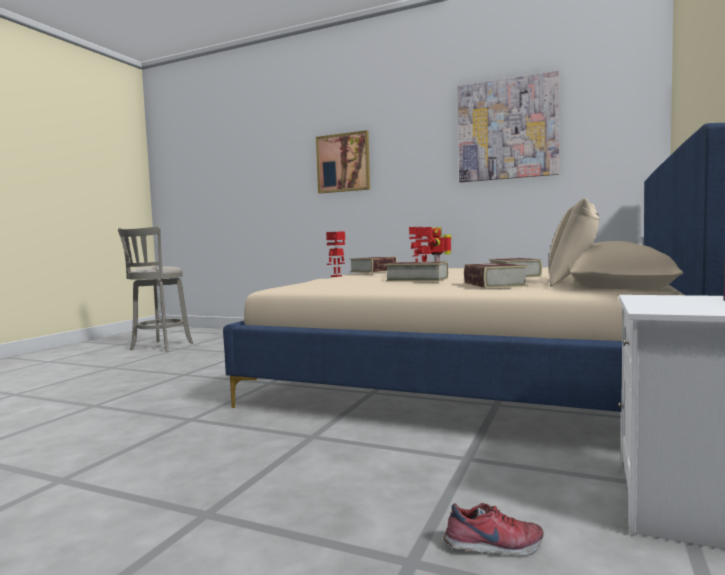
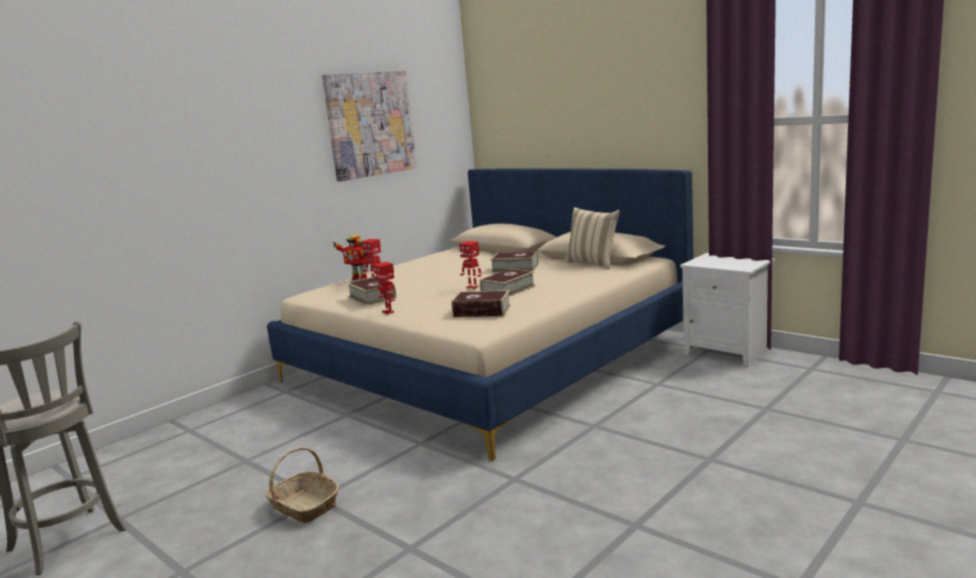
camera: 70 degrees left, 10 degrees up
picture [316,130,370,193] -> none
shoe [444,503,544,555] -> none
book [464,263,528,288] -> book moved to [451,290,511,317]
none -> basket [265,447,339,523]

